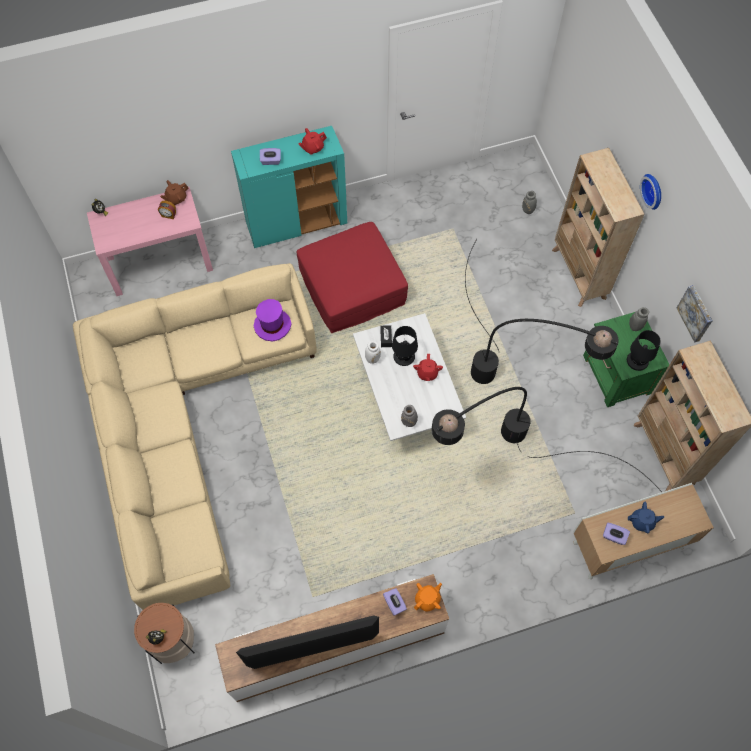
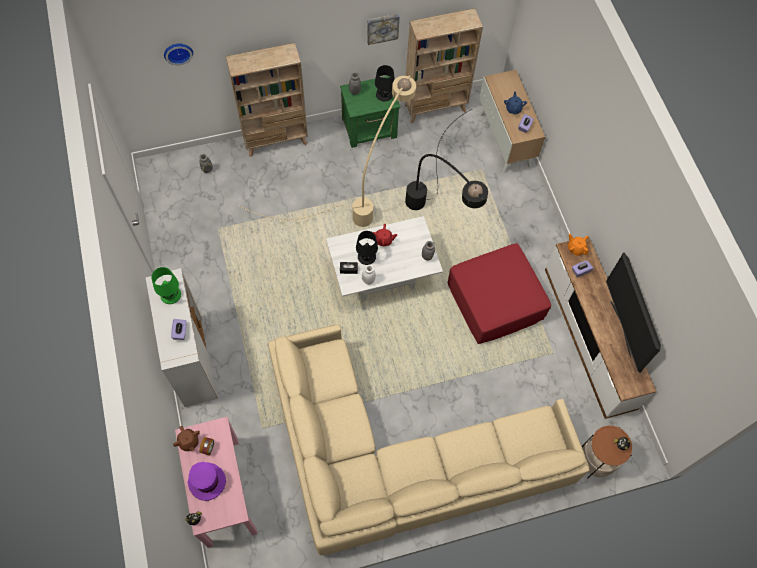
camera: 90 degrees left, 0 degrees up
turquoise cabinet [231,126,347,248] -> white cabinet [146,268,218,407]
purple hat [254,299,292,342] -> purple hat moved to [187,462,226,501]
red ottoman [297,222,408,333] -> red ottoman moved to [448,243,551,344]
red teapot [298,128,327,155] -> green table lamp [151,267,181,304]
black floor lamp [465,239,619,384] -> beige floor lamp [240,76,416,227]
wall clock [640,174,661,210] -> wall clock moved to [164,44,193,65]

